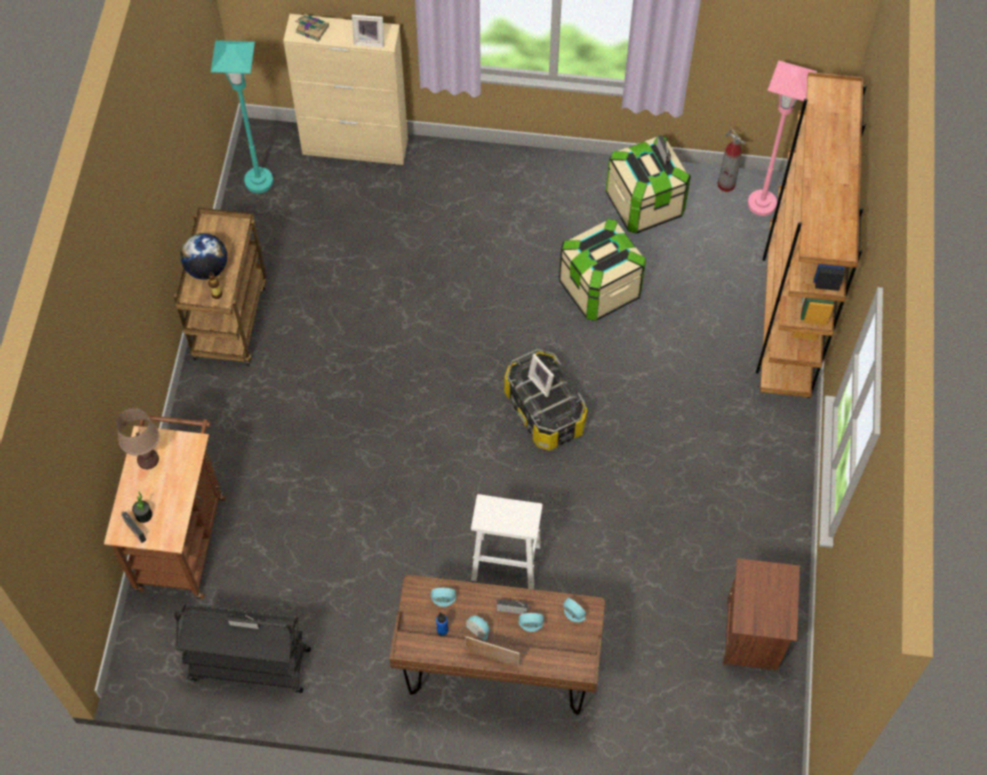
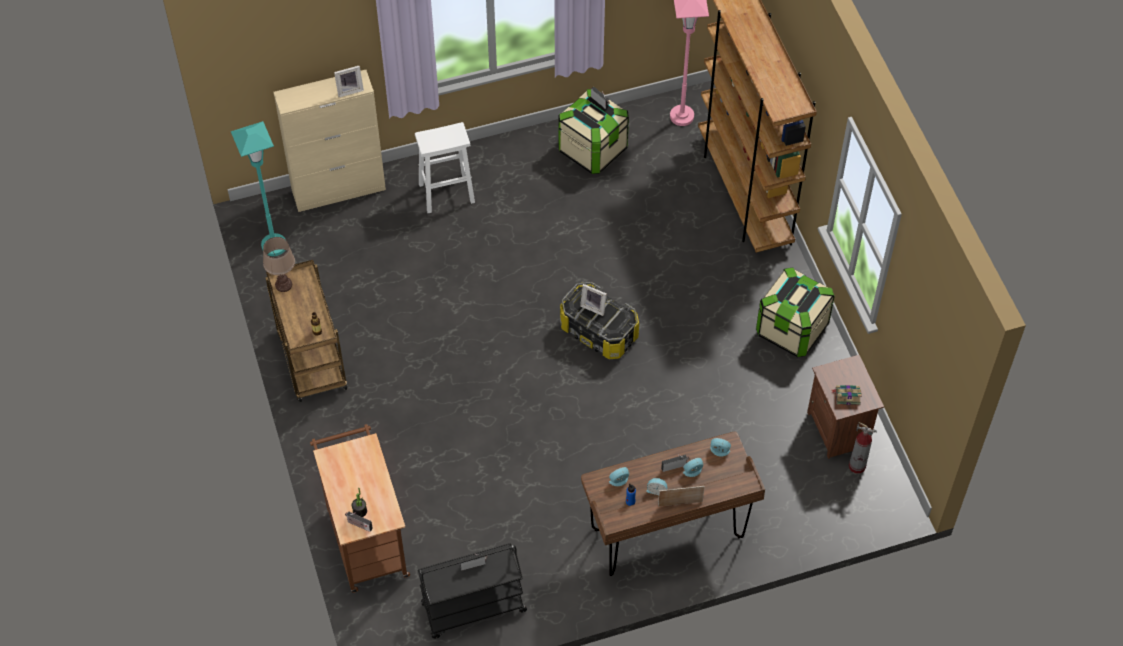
camera: 25 degrees left, 5 degrees down
brown table lamp [116,408,159,469] -> brown table lamp moved to [263,237,295,292]
globe [180,233,227,280] -> none
book [295,14,329,42] -> book moved to [831,385,862,405]
white stool [471,494,543,589] -> white stool moved to [415,122,475,213]
storage box [559,219,646,321] -> storage box moved to [756,267,835,357]
fire extinguisher [717,128,746,192] -> fire extinguisher moved to [849,422,877,474]

